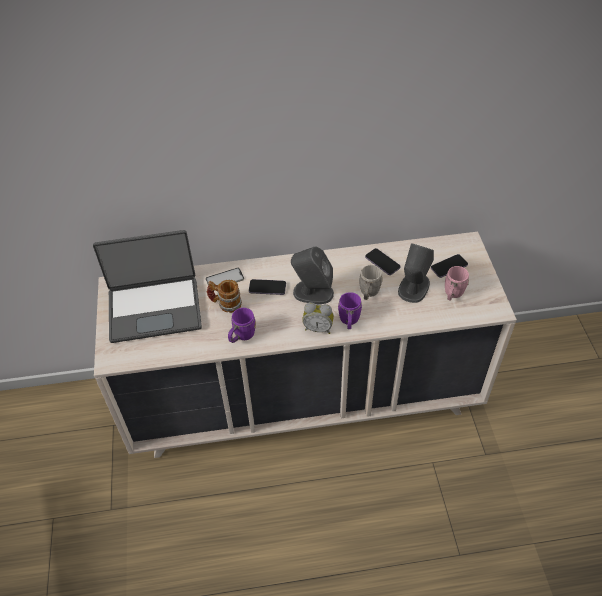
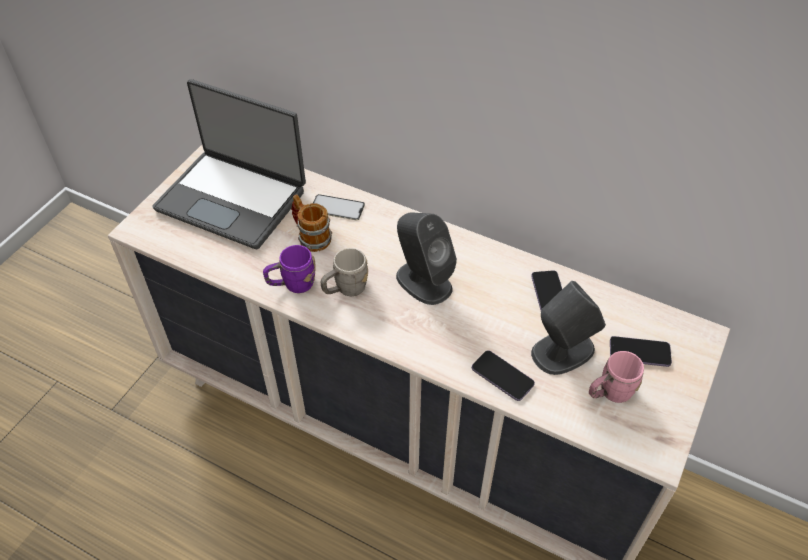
camera: 35 degrees right, 0 degrees up
phone [249,279,286,295] -> phone moved to [472,351,535,401]
alarm clock [302,302,334,334] -> none
purple mug [338,292,362,329] -> none
grey mug [359,265,383,300] -> grey mug moved to [321,248,368,296]

